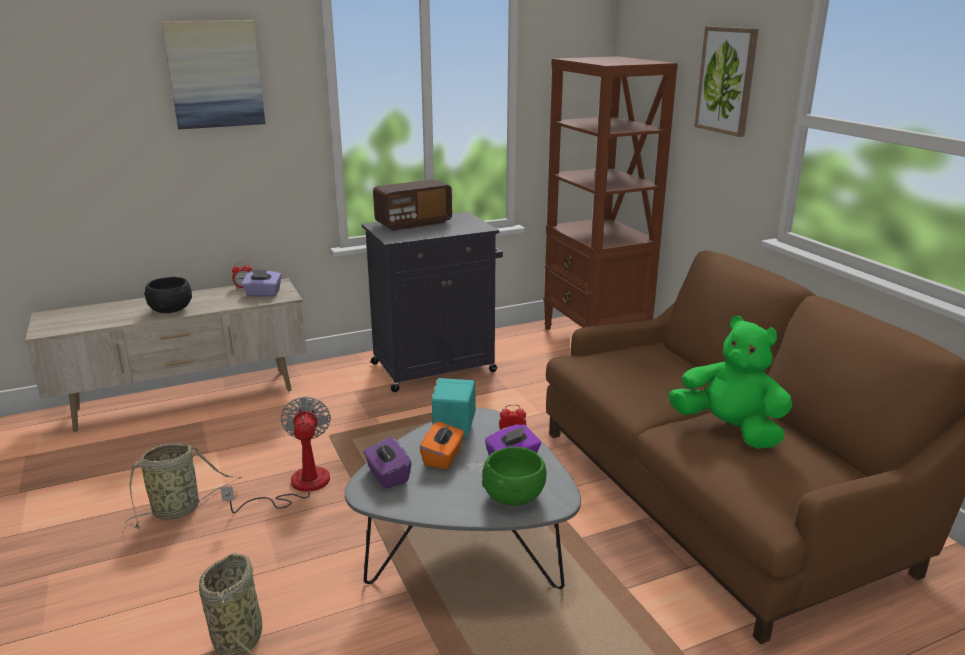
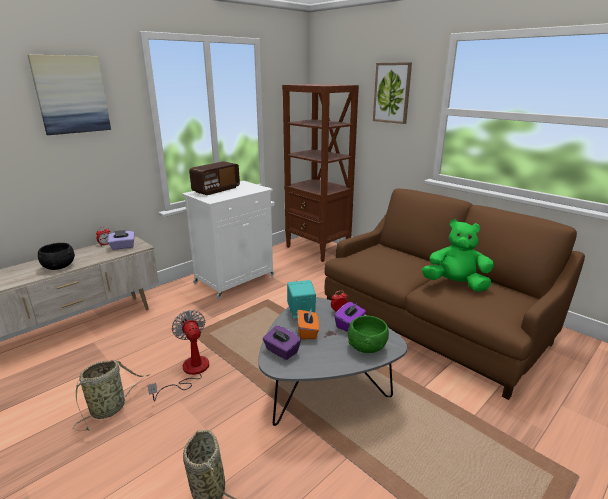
camera: 20 degrees left, 0 degrees up
black cabinet [362,212,503,392] -> white cabinet [182,181,275,299]

